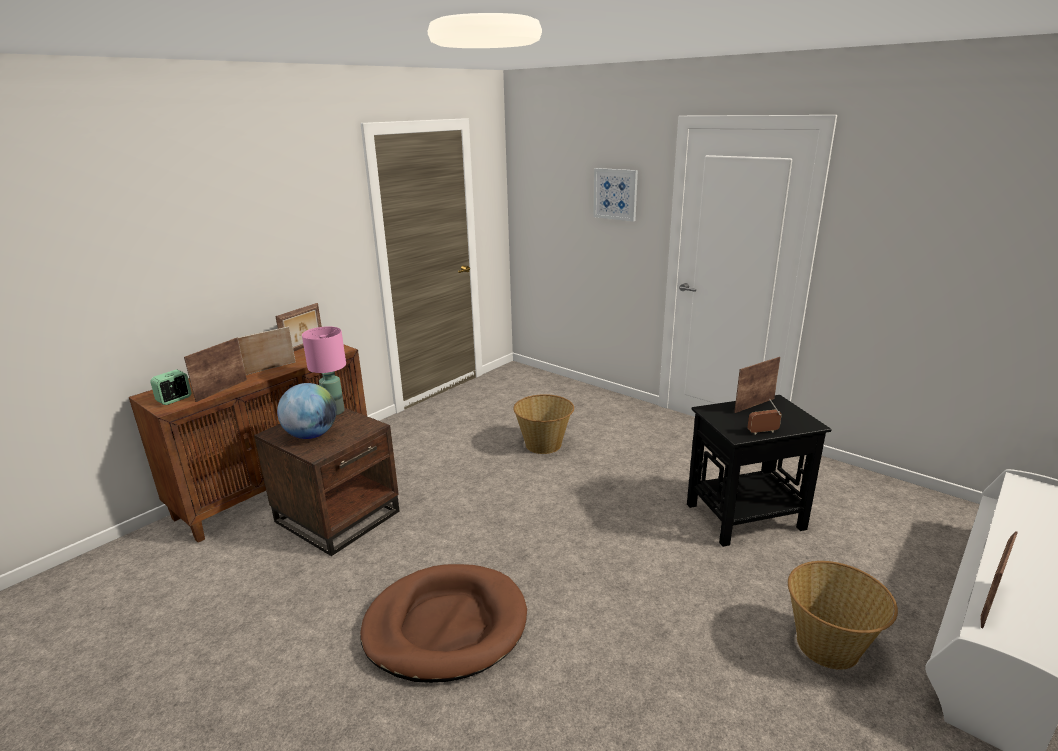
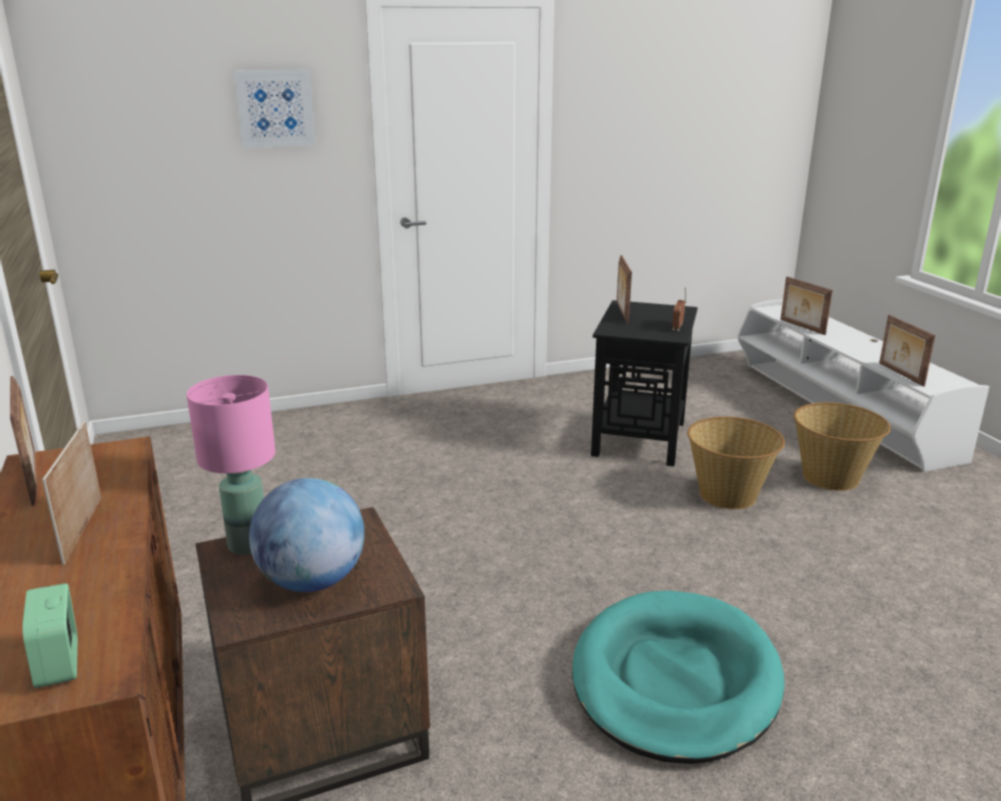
camera: 60 degrees left, 0 degrees up
picture frame [184,338,247,402] -> picture frame moved to [780,277,833,335]
brown dog bed [360,564,527,683] -> turquoise dog bed [572,591,785,764]
basket [513,394,574,454] -> basket moved to [687,417,785,509]

